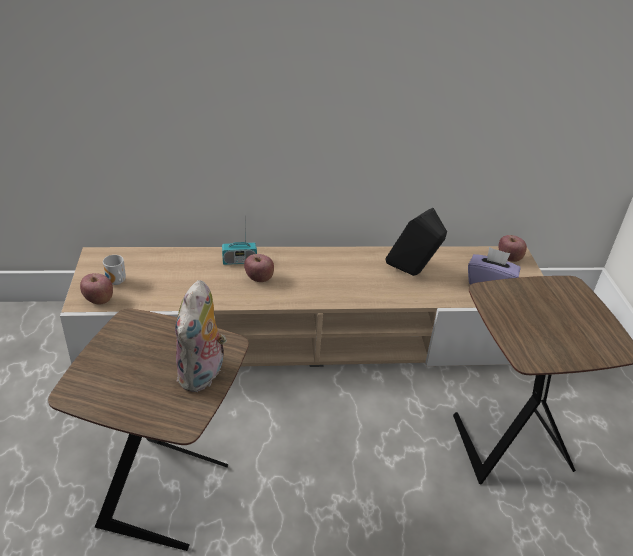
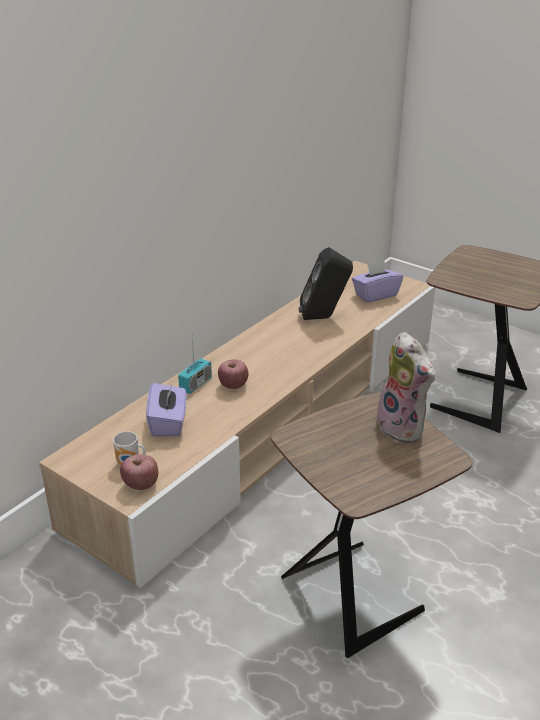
camera: 45 degrees left, 5 degrees down
apple [498,235,527,262] -> none
none -> purple tissue box [146,382,186,437]

